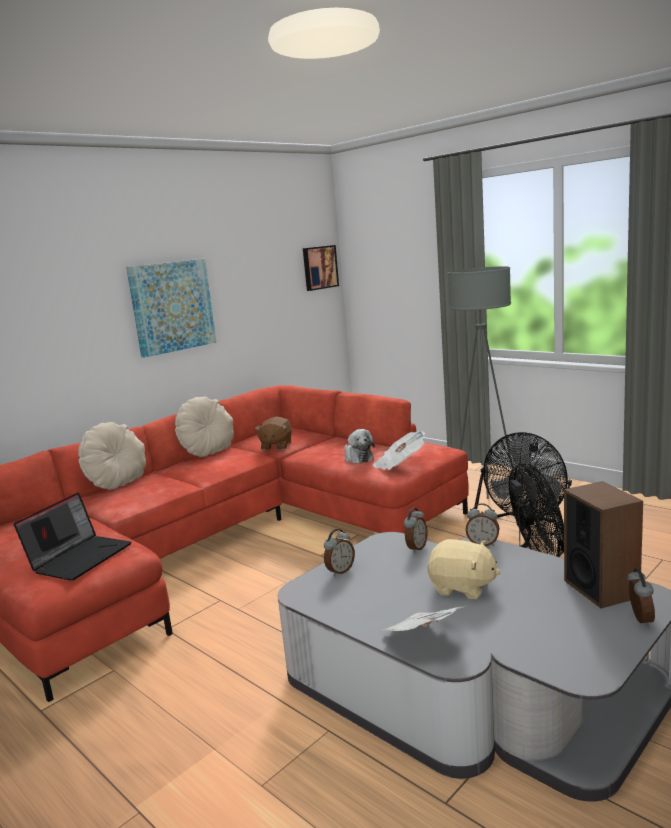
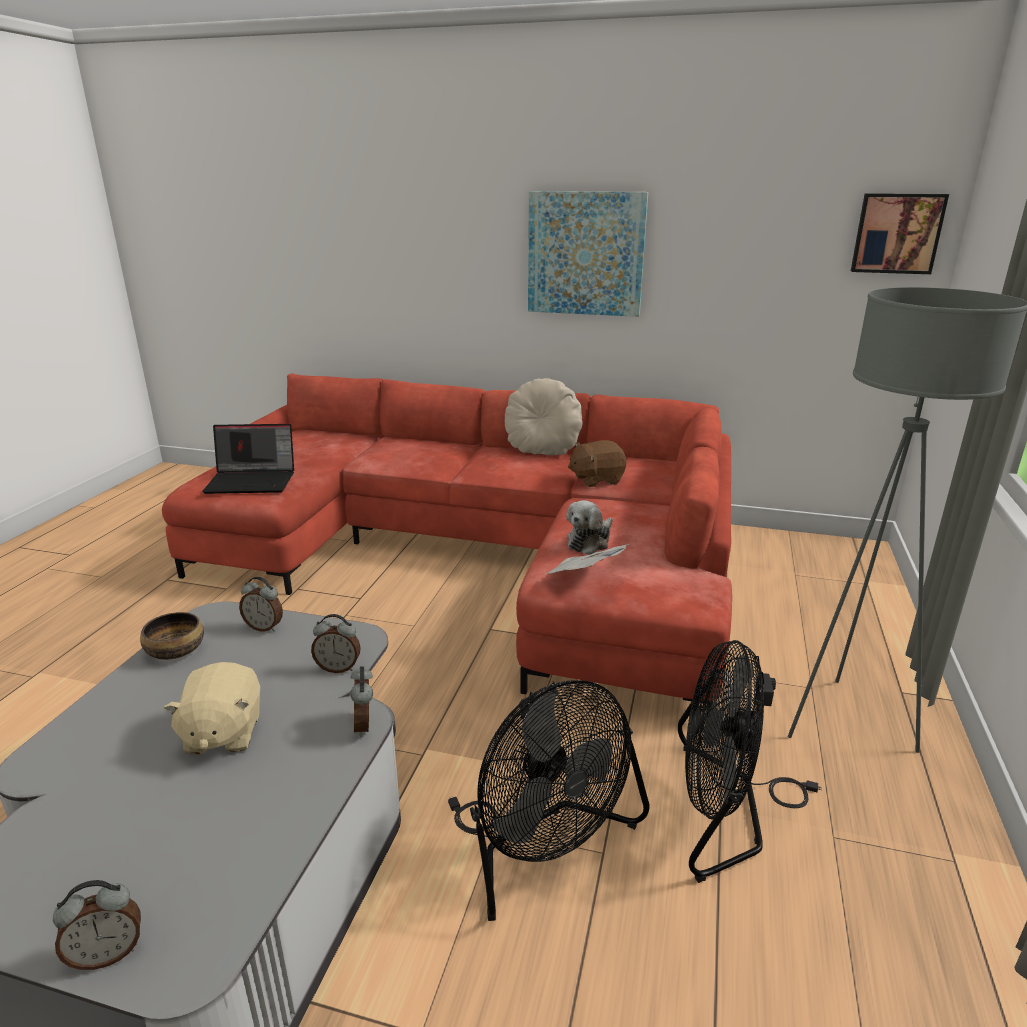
camera: 60 degrees right, 10 degrees up
beige pillow [78,422,146,490] -> none
newspaper [383,606,467,631] -> none
speaker [564,481,643,608] -> none
none -> bowl [140,612,204,660]

